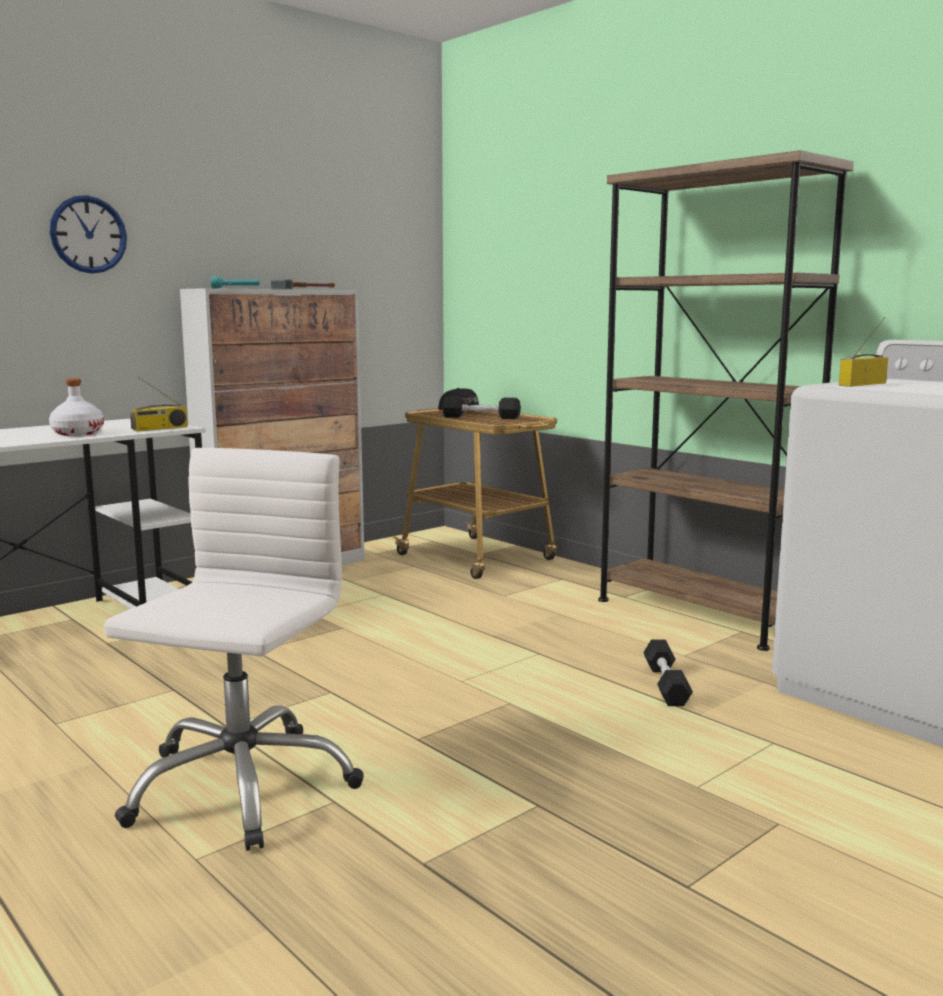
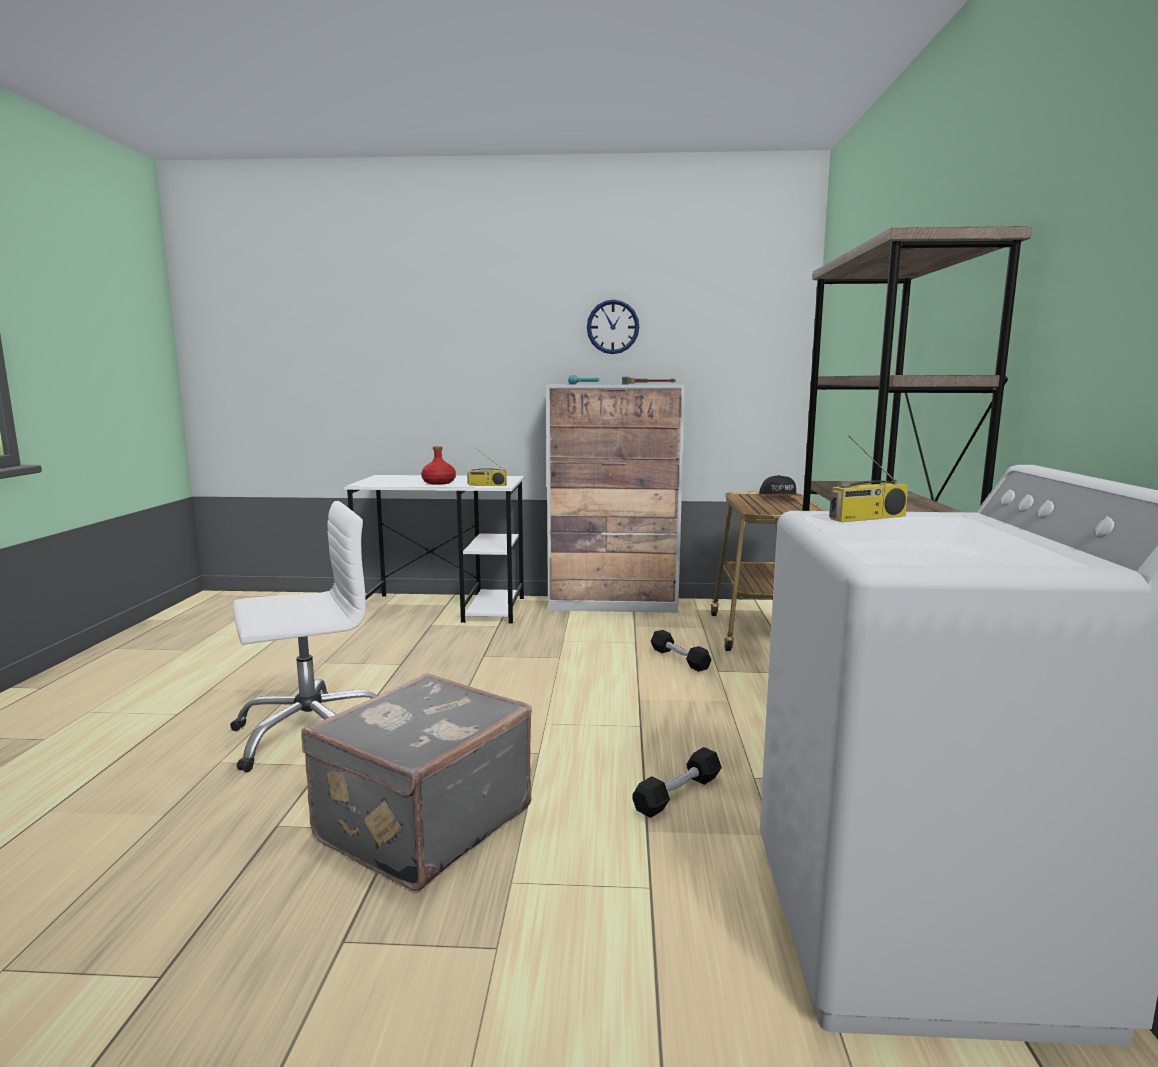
camera: 45 degrees right, 0 degrees up
wall clock [49,195,127,274] -> wall clock moved to [587,299,639,354]
white bottle [49,378,104,436] -> red bottle [421,446,456,485]
black dumbbell [442,396,521,419] -> black dumbbell moved to [651,630,711,672]
radio [839,317,888,387] -> radio turned 150 degrees clockwise [829,435,908,522]
none -> grey suitcase [301,673,532,891]

